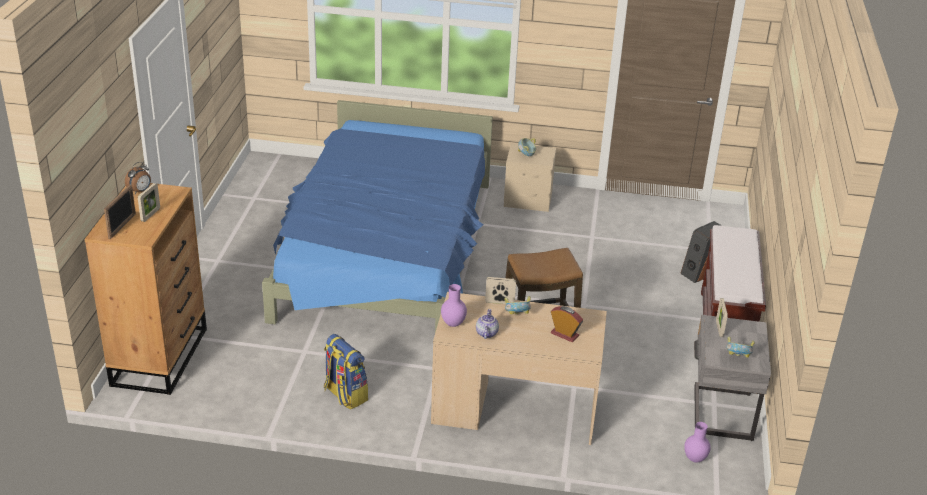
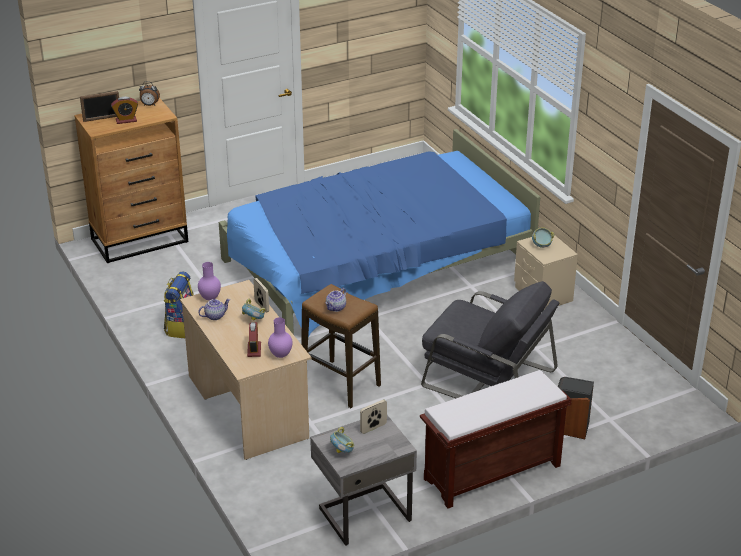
camera: 55 degrees right, 0 degrees up
picture frame [138,183,160,222] -> alarm clock [111,97,138,124]
purple vase [684,422,711,463] -> purple vase moved to [268,317,293,358]
none -> teapot [326,288,346,312]
none -> grey armchair [421,281,559,398]

